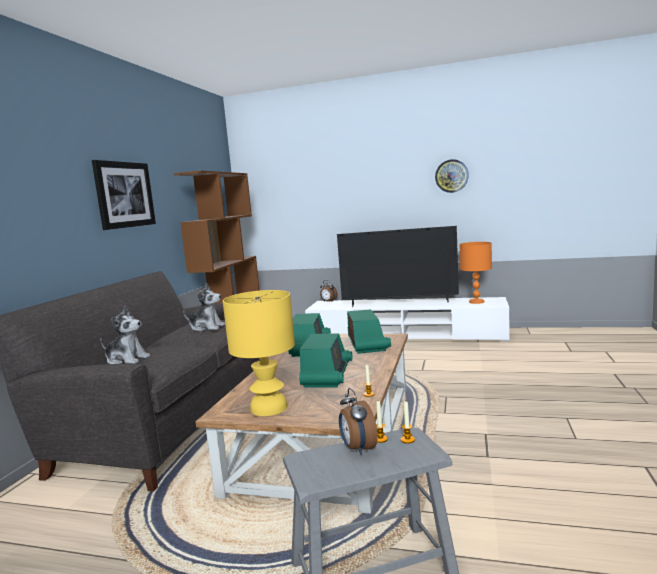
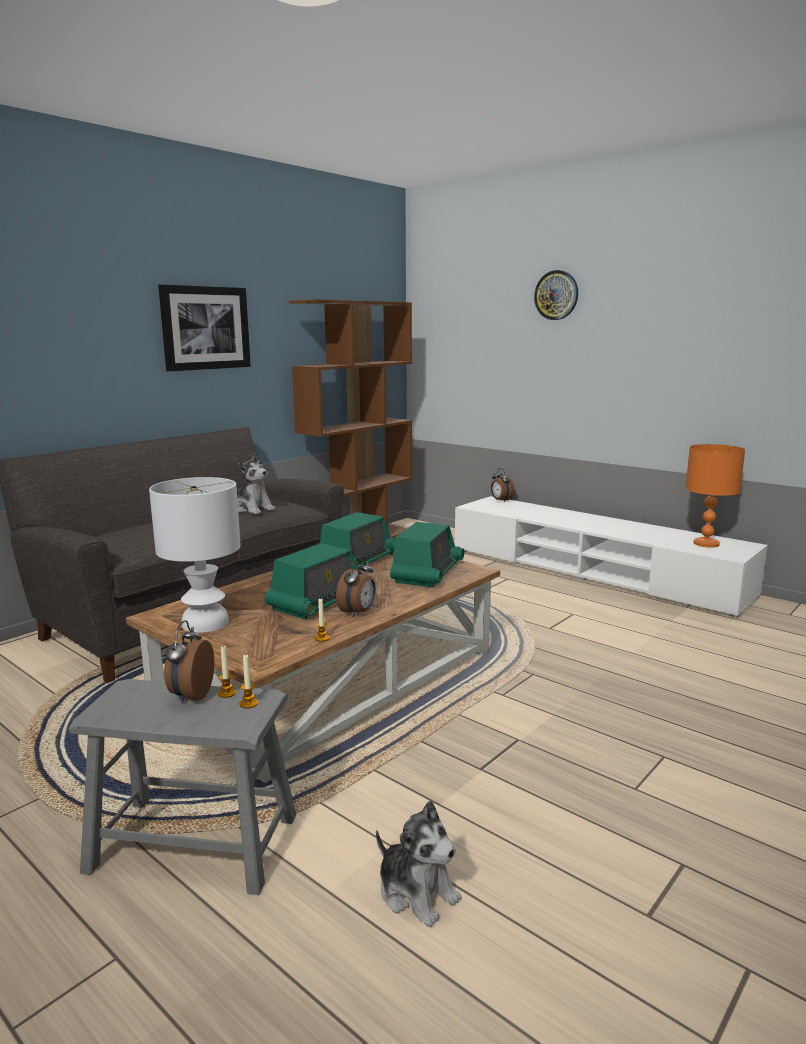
camera: 25 degrees right, 5 degrees up
plush toy [100,306,150,364] -> plush toy moved to [376,801,462,927]
yellow table lamp [223,290,295,416] -> white table lamp [149,477,241,633]
television [337,226,459,307] -> none
wall clock [435,159,469,193] -> wall clock moved to [534,270,578,320]
none -> alarm clock [336,556,376,617]

